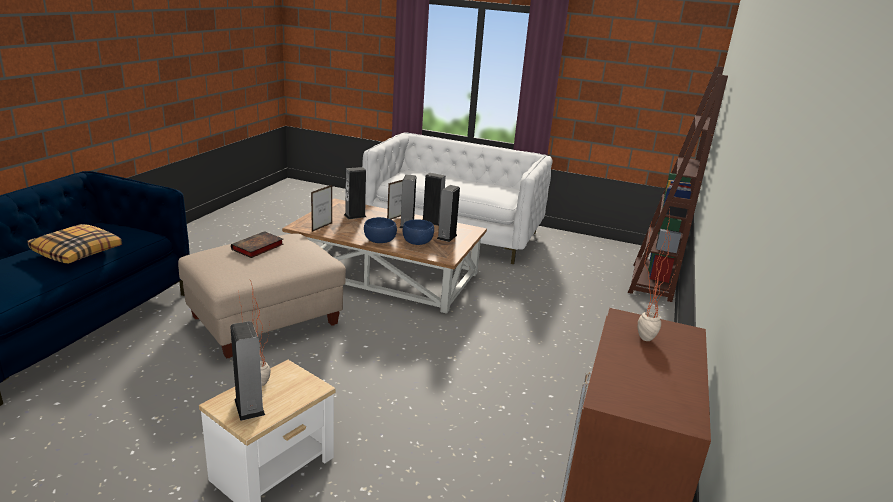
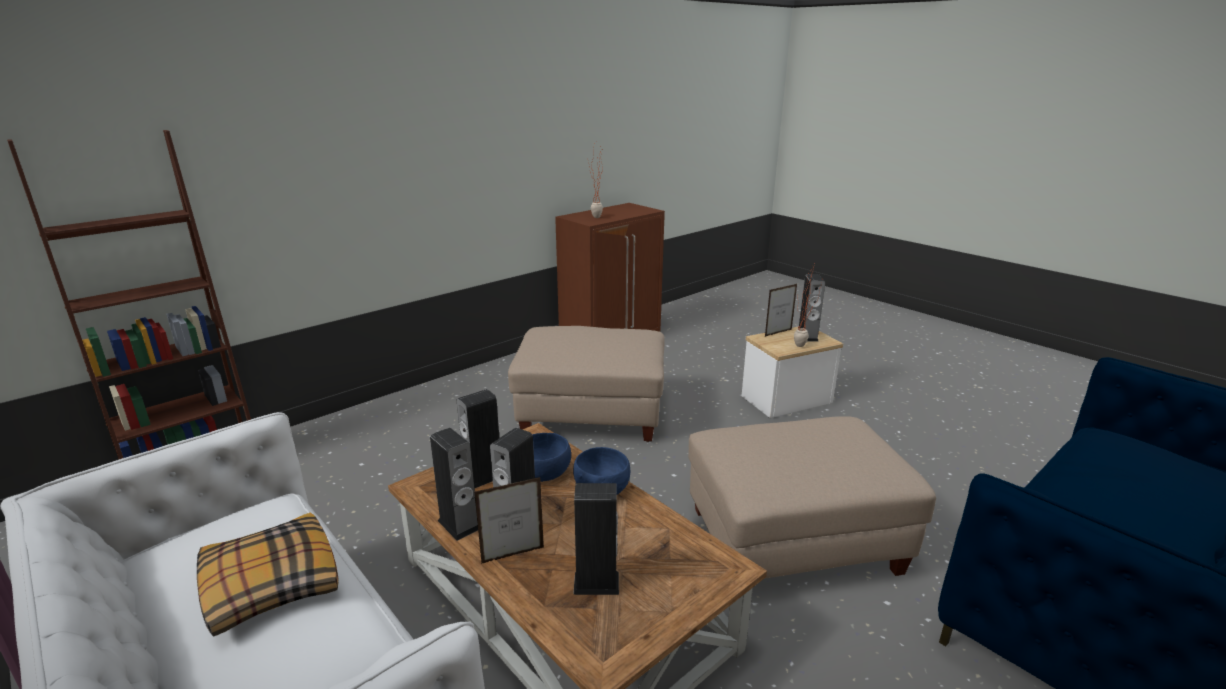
camera: 150 degrees left, 0 degrees up
pillow [27,224,122,264] -> pillow moved to [197,513,339,637]
book [231,231,284,258] -> none
picture frame [311,185,332,232] -> picture frame moved to [765,284,797,336]
none -> beige ottoman [508,326,665,442]

